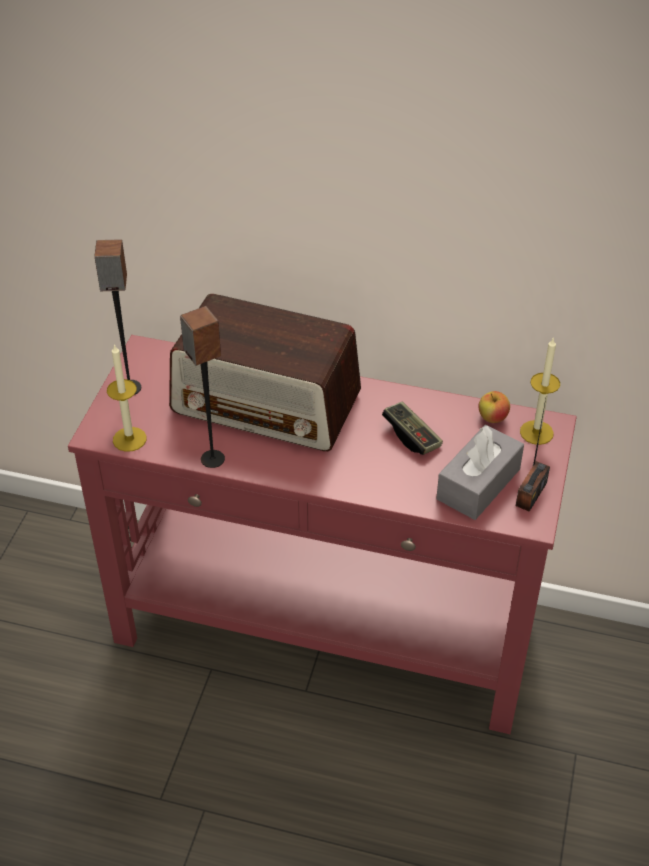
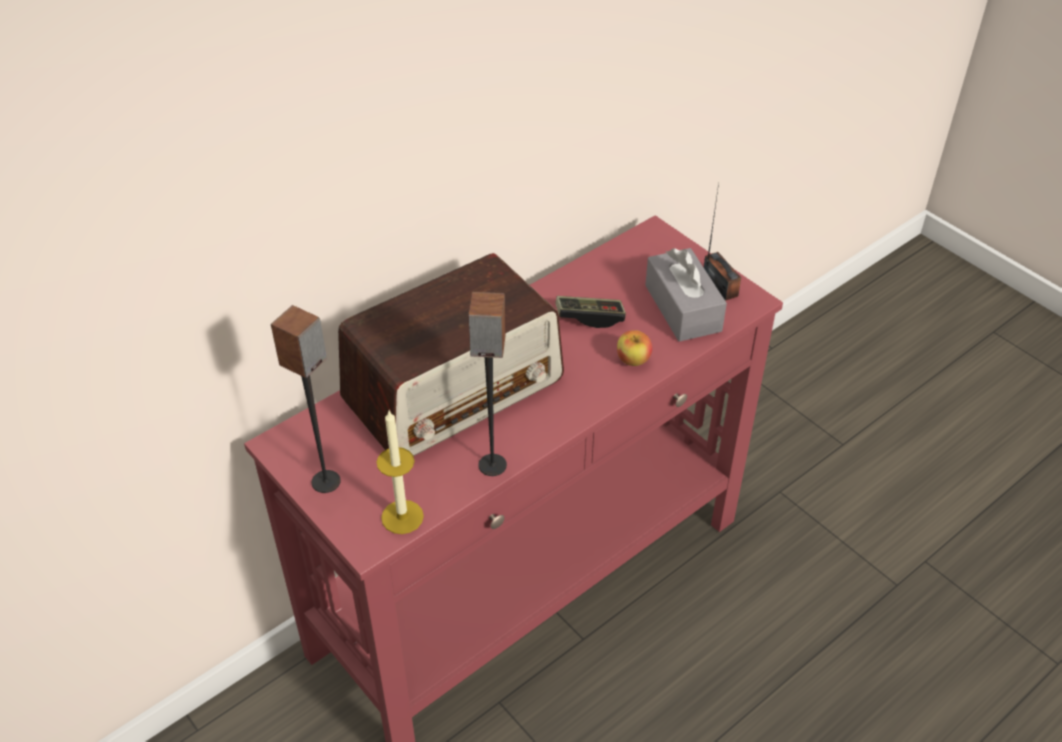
camera: 55 degrees left, 0 degrees up
apple [479,391,510,423] -> apple moved to [617,330,652,366]
candle [520,337,560,445] -> none

